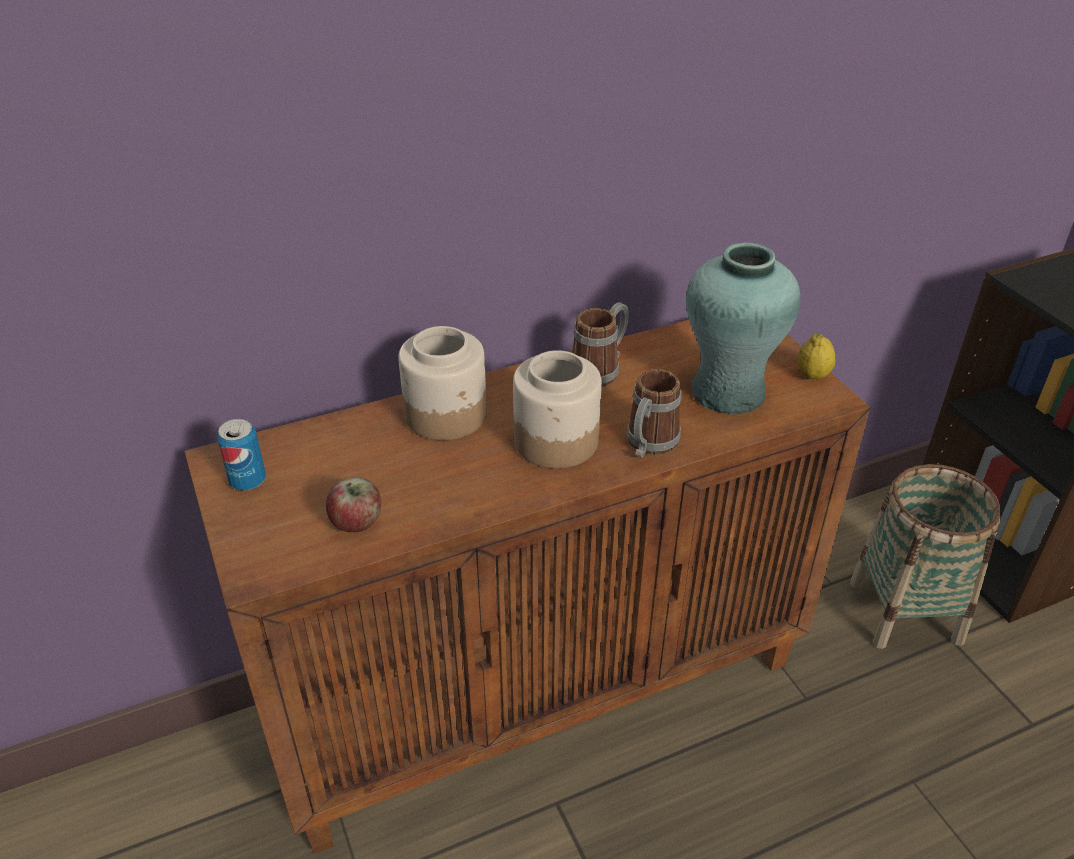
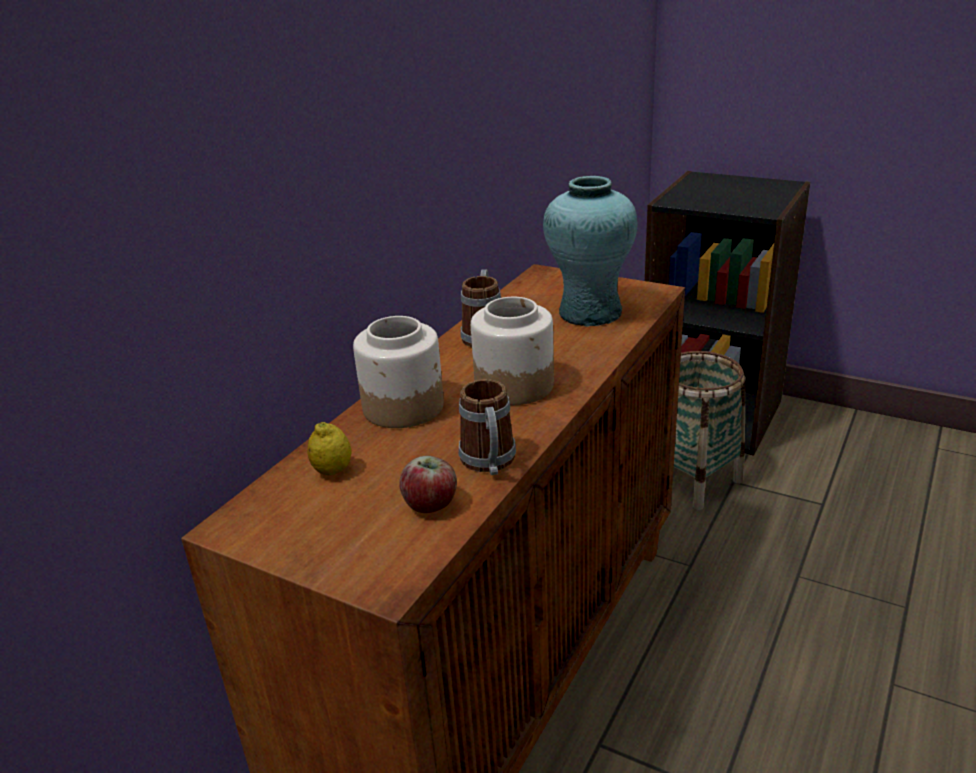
camera: 35 degrees left, 10 degrees down
can [217,419,266,491] -> none
mug [626,369,682,458] -> mug moved to [459,379,516,475]
lemon [797,334,835,379] -> lemon moved to [307,422,352,475]

